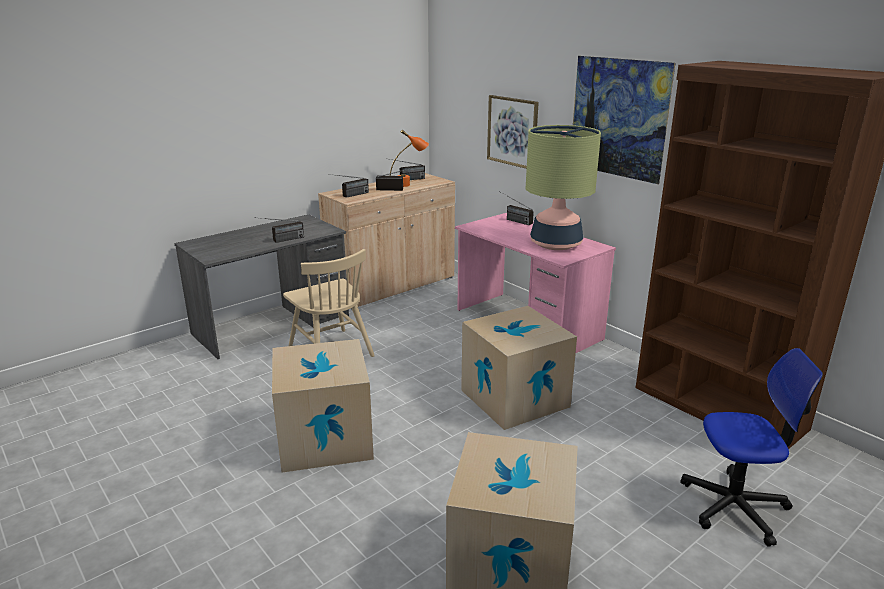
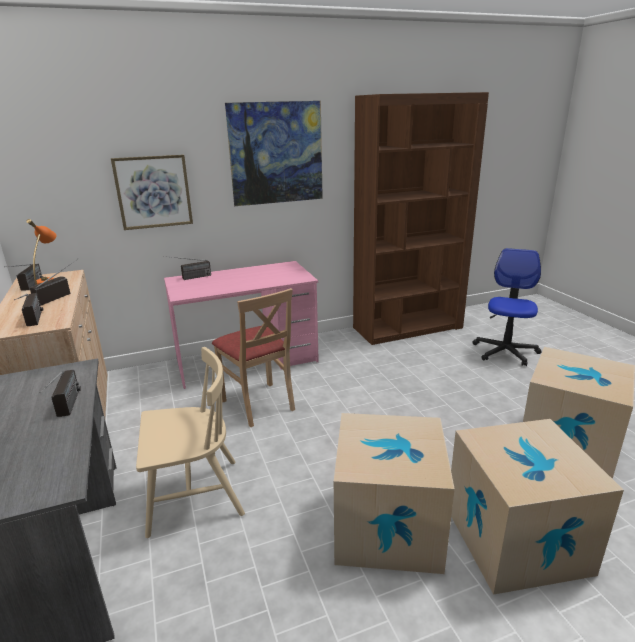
camera: 70 degrees left, 0 degrees up
cardboard box [461,306,577,430] -> cardboard box moved to [451,419,624,595]
table lamp [525,125,601,250] -> none
none -> beige chair [212,288,295,427]

